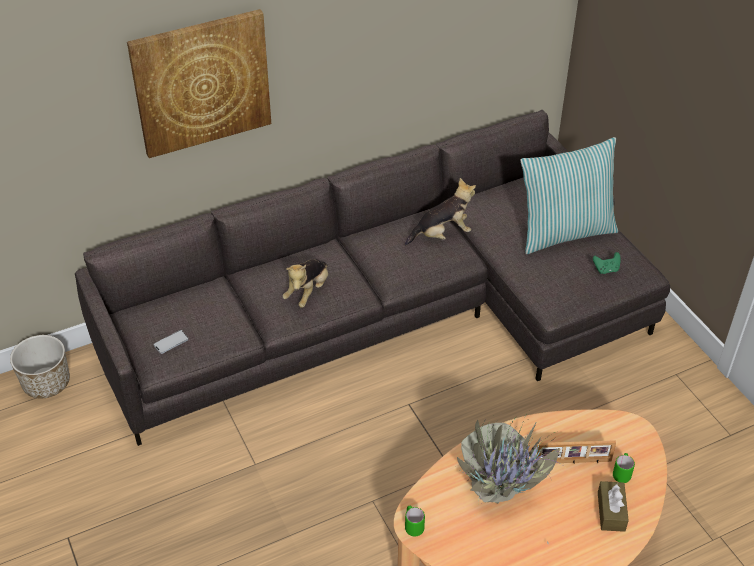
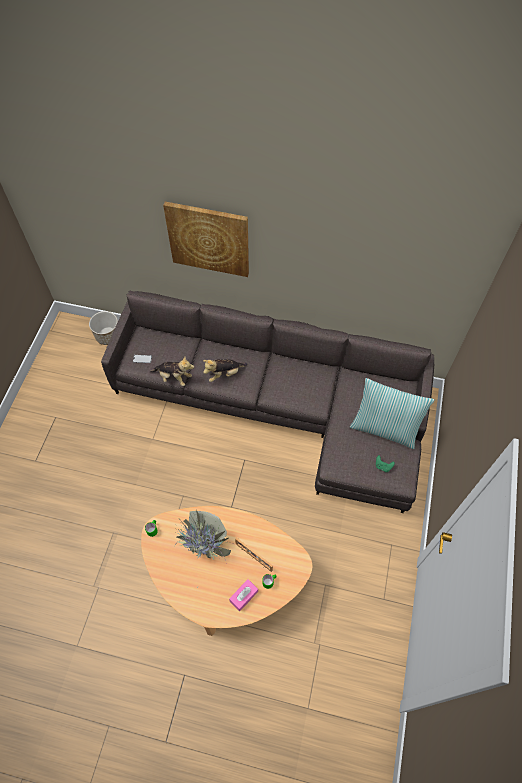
camera: 40 degrees right, 15 degrees up
plush toy [405,178,476,246] -> plush toy moved to [150,357,194,386]
brown tissue box [598,481,629,532] -> pink tissue box [229,579,258,611]

